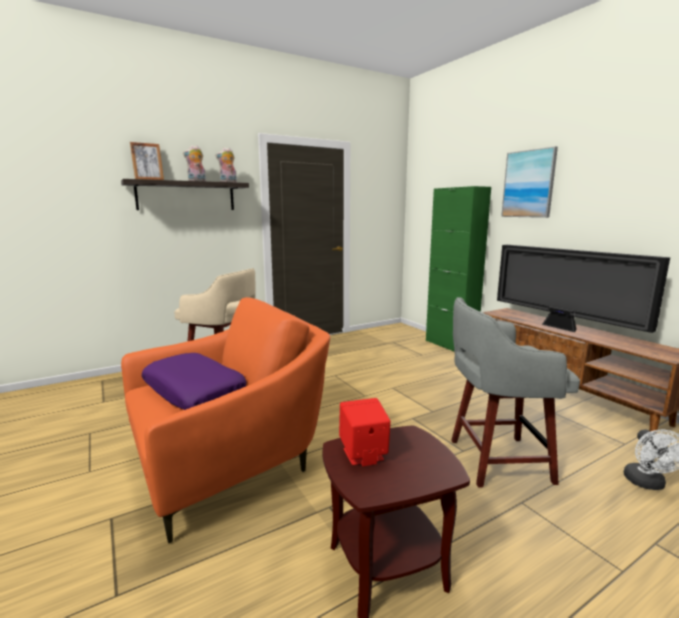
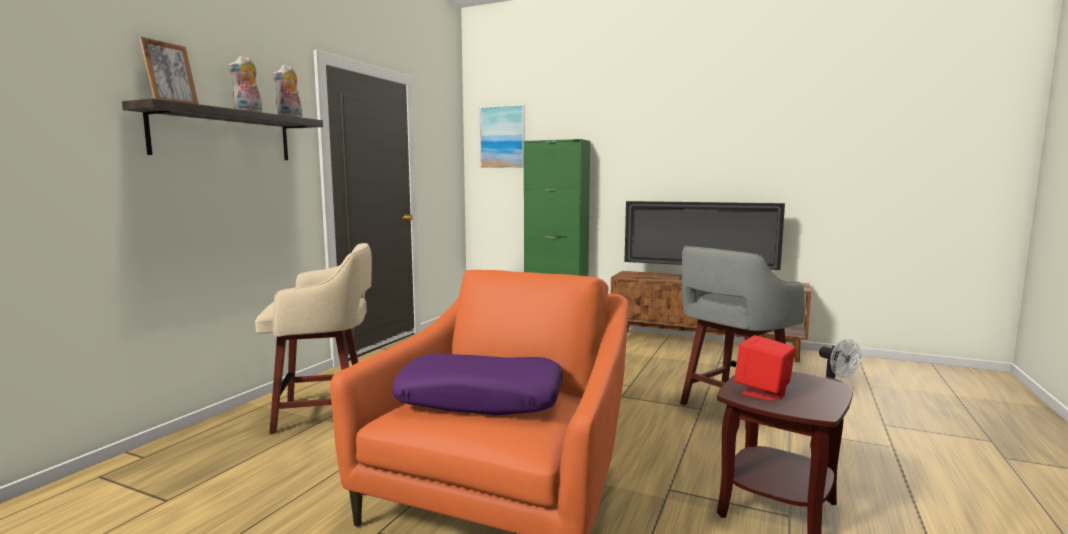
camera: 35 degrees left, 5 degrees down
picture [501,146,558,218] -> picture moved to [480,104,525,168]

